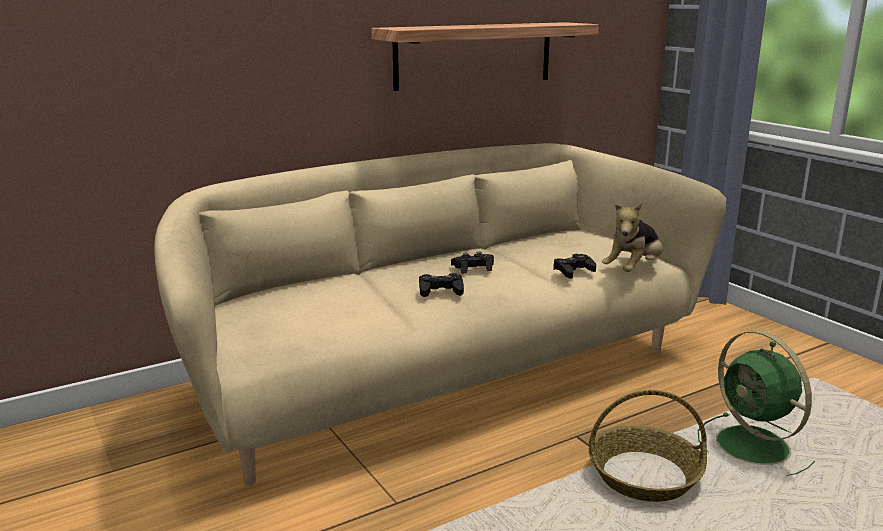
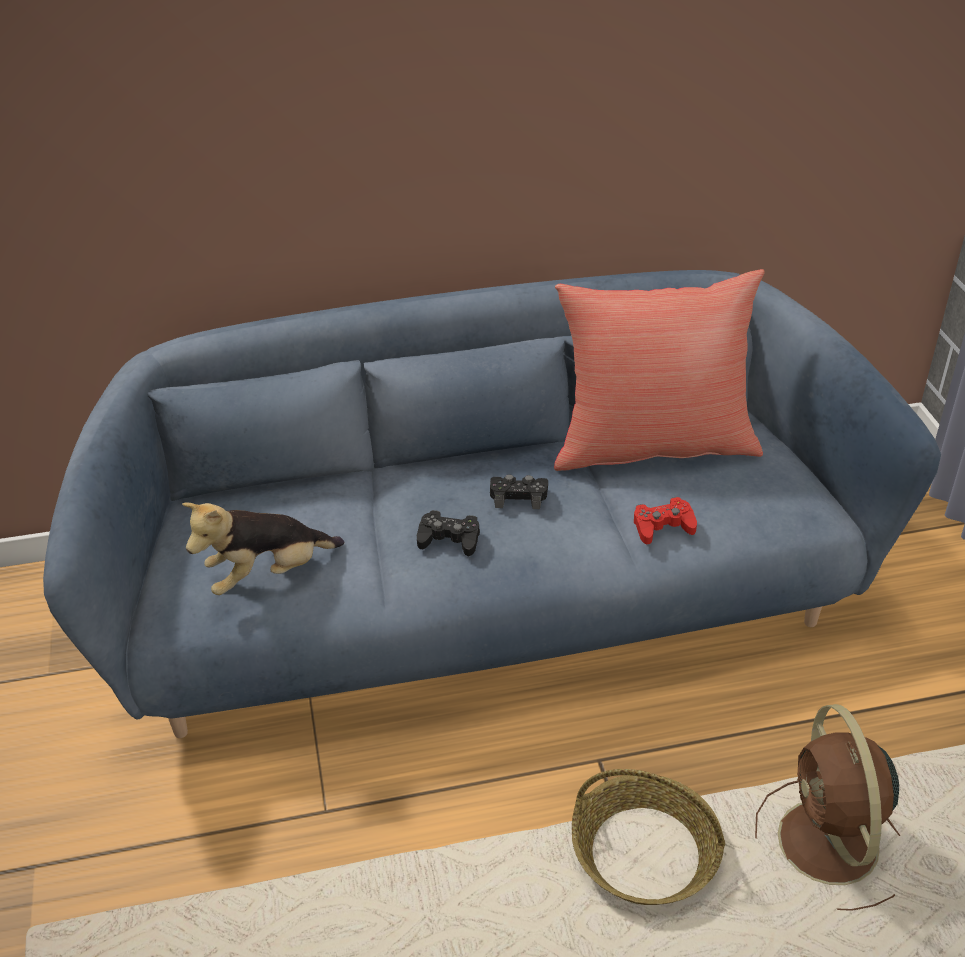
camera: 20 degrees right, 20 degrees up
beige sofa [154,143,726,486] -> blue sofa [43,270,941,738]
shelf [371,22,599,91] -> none
black game controller [553,254,596,279] -> red game controller [634,497,697,544]
plush toy [602,202,663,272] -> plush toy moved to [182,502,344,595]
green fan [698,331,815,476] -> brown fan [755,704,900,911]
none -> red pillow [554,269,765,471]

